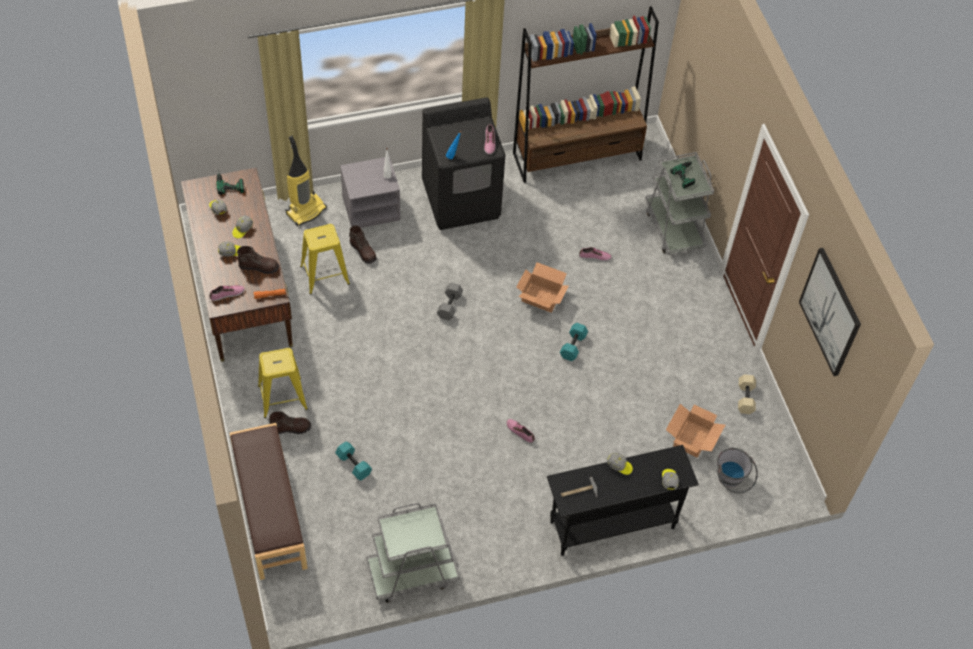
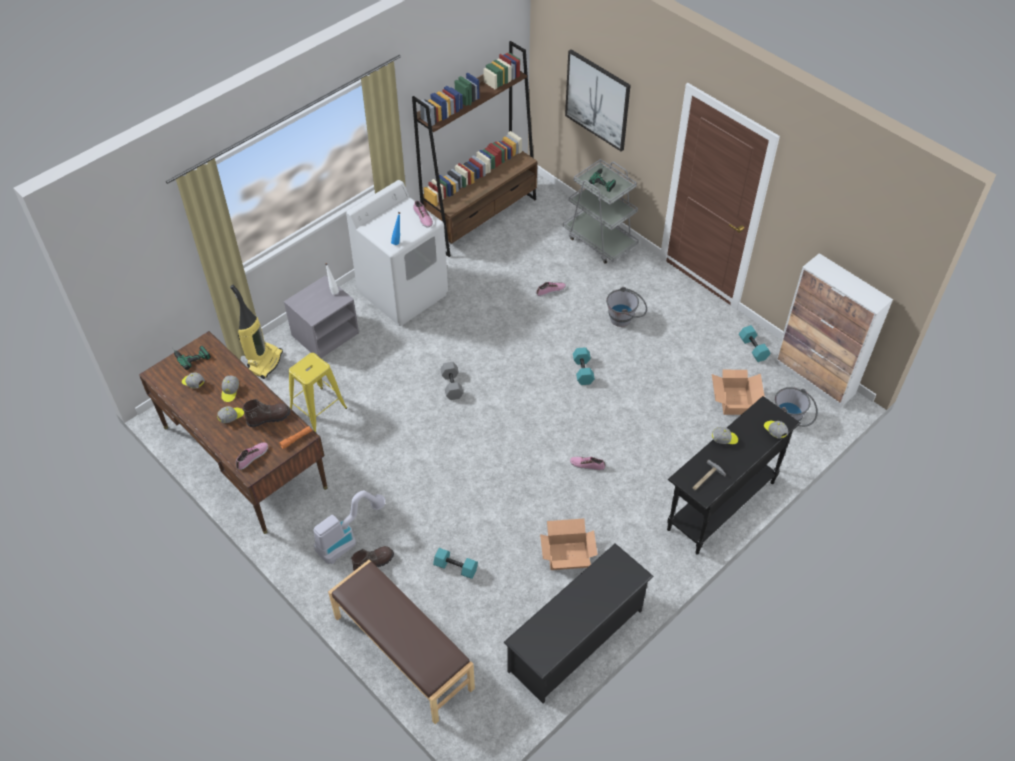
camera: 25 degrees left, 5 degrees down
yellow stool [258,348,308,418] -> vacuum cleaner [313,491,385,564]
brown boot [349,225,377,264] -> none
grey cart [366,503,460,602] -> black shoe rack [503,543,654,704]
black washing machine [422,97,505,230] -> white washing machine [346,180,448,326]
cardboard box [517,262,569,313] -> cardboard box moved to [540,518,598,570]
beige dumbbell [738,374,756,414] -> turquoise dumbbell [739,325,771,362]
picture [799,248,861,376] -> picture moved to [565,49,631,152]
none -> grey bucket [606,287,647,327]
none -> cabinet [775,253,893,408]

